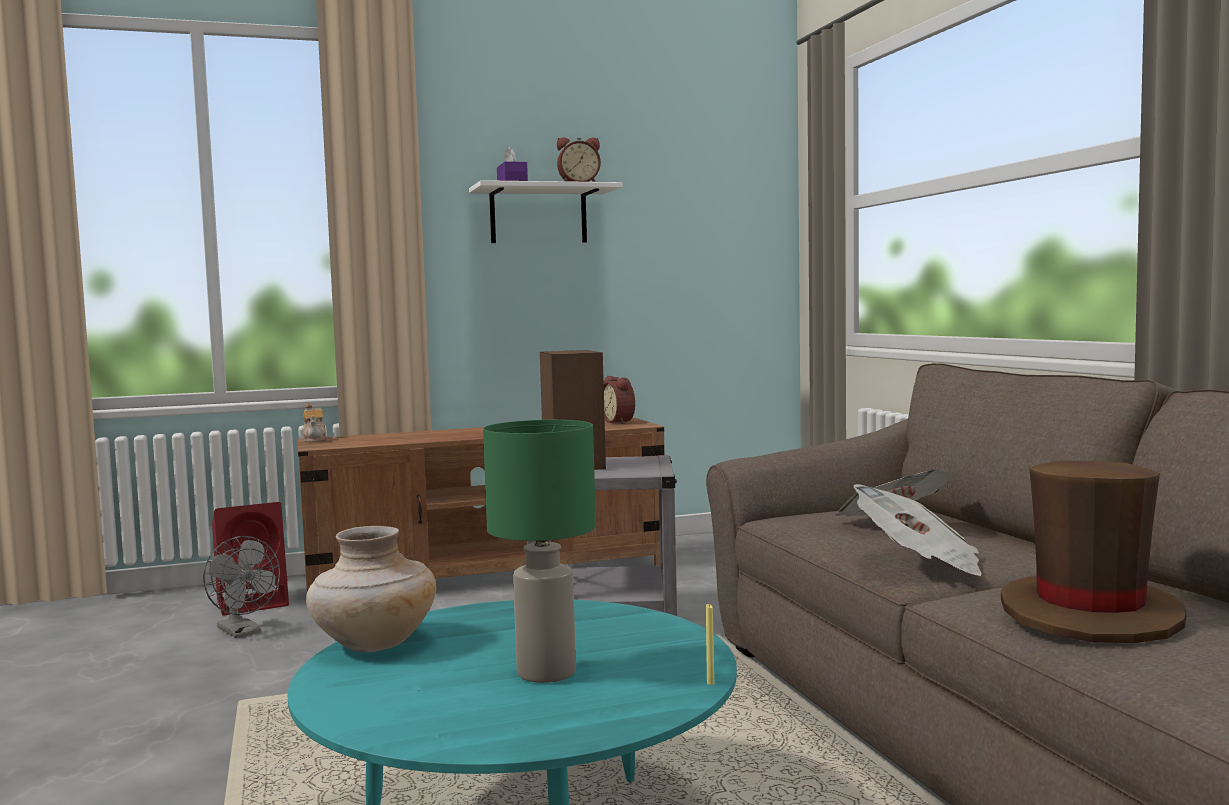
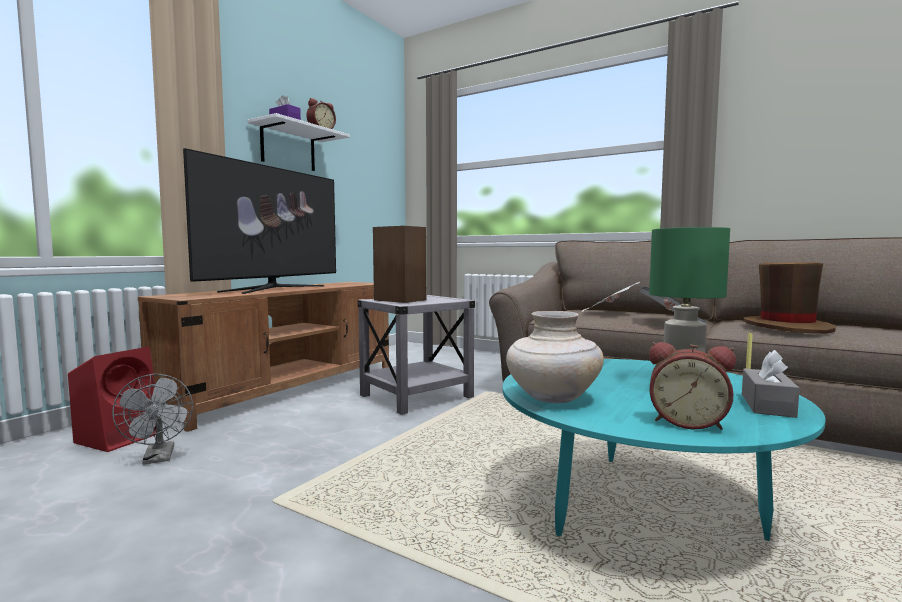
camera: 40 degrees left, 0 degrees up
grey fan [203,536,280,638] -> grey fan turned 60 degrees clockwise [112,374,193,464]
teapot [303,403,328,443] -> none
alarm clock [604,376,635,424] -> alarm clock moved to [649,342,736,430]
none -> television [183,148,336,294]
none -> grey tissue box [742,350,800,418]

